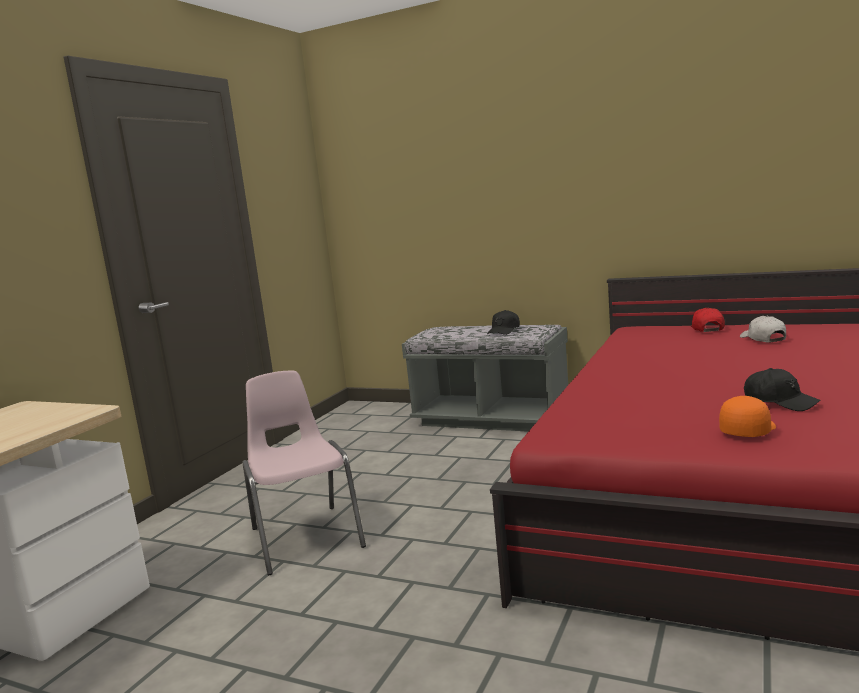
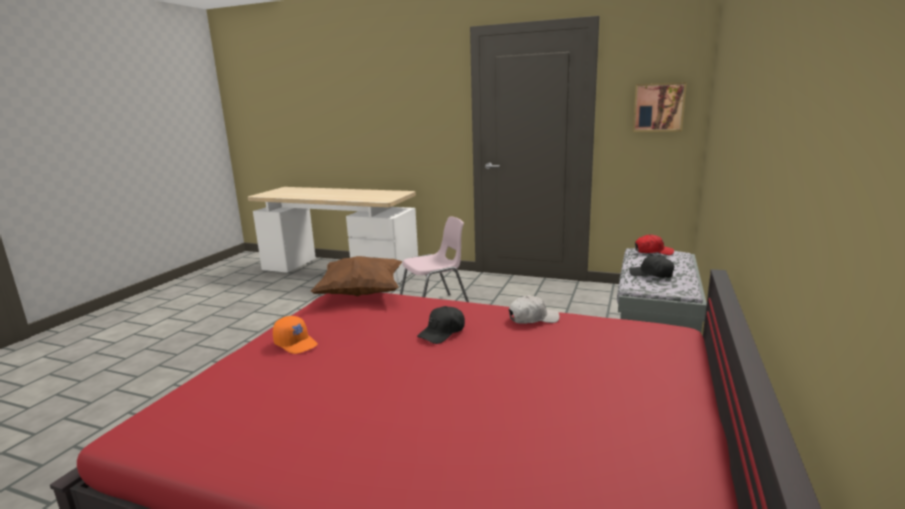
camera: 85 degrees right, 5 degrees up
red cap [691,308,725,332] -> red cap moved to [635,234,674,255]
white cap [740,316,786,343] -> white cap moved to [509,295,560,324]
black cap [744,368,821,411] -> black cap moved to [417,306,465,344]
none -> brown pillow [310,256,403,296]
none -> picture [633,82,687,132]

